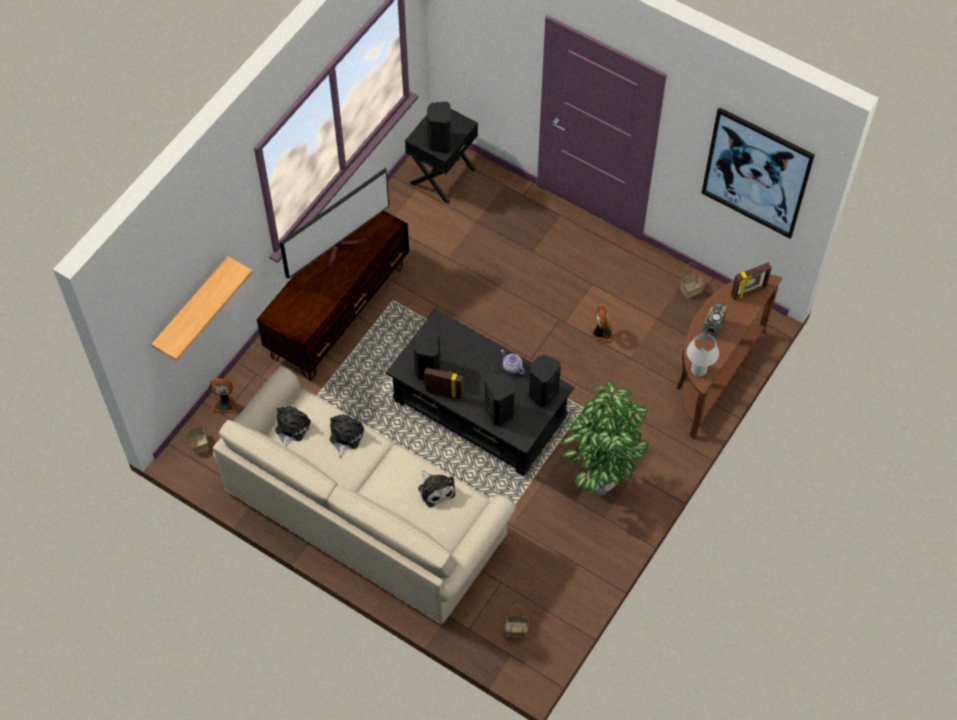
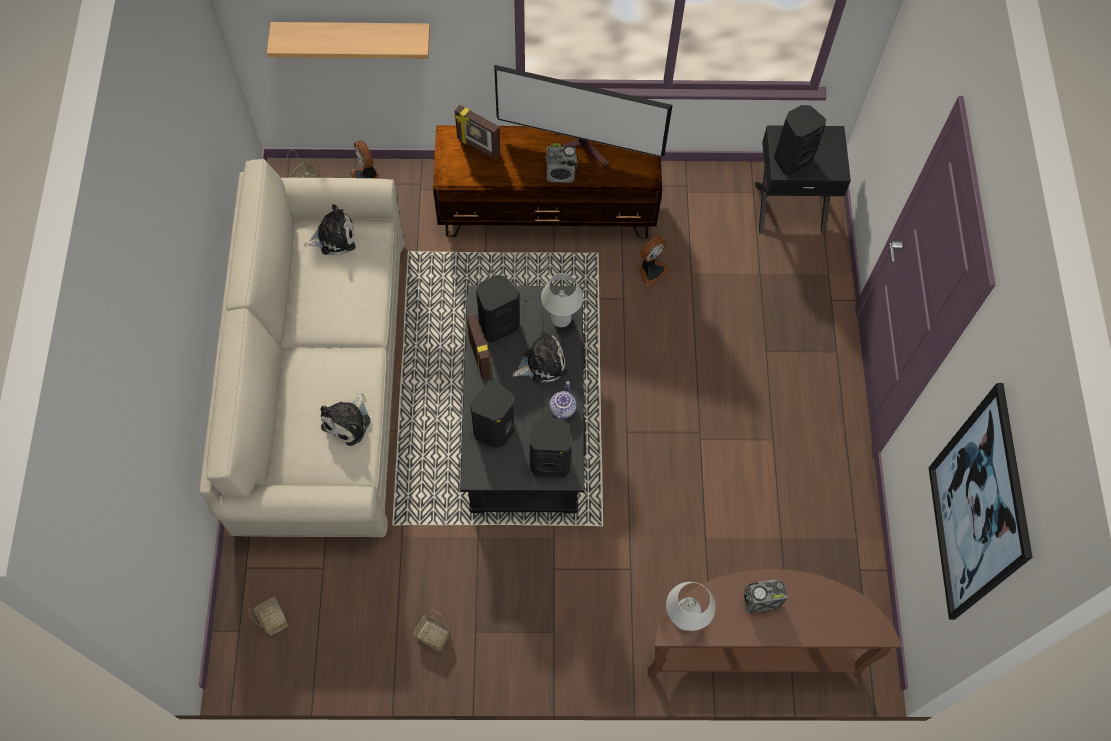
camera: 55 degrees right, 5 degrees up
plush toy [330,414,364,458] -> plush toy moved to [513,331,567,383]
potted plant [561,381,649,496] -> none
fan [591,306,614,343] -> fan moved to [638,235,669,286]
basket [680,263,705,298] -> basket moved to [414,609,449,651]
picture frame [731,262,772,300] -> picture frame moved to [454,105,500,159]
none -> white table lamp [541,273,583,327]
none -> radio [546,143,578,183]

